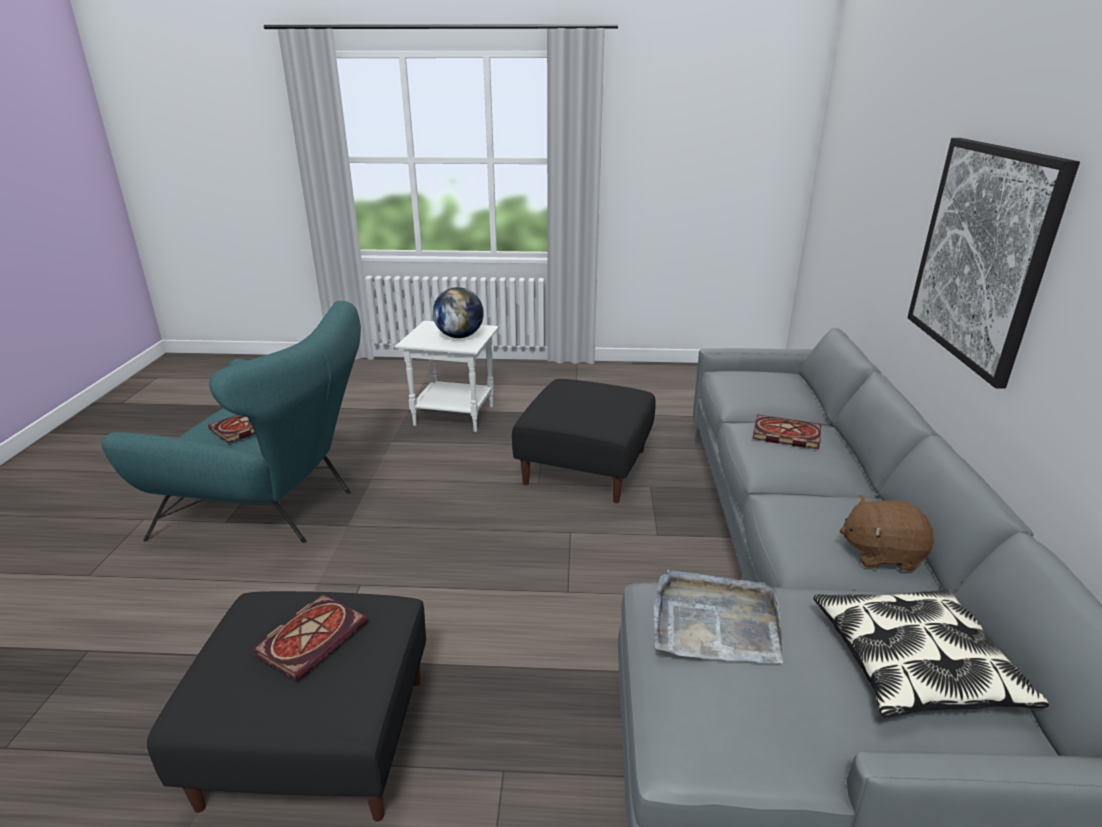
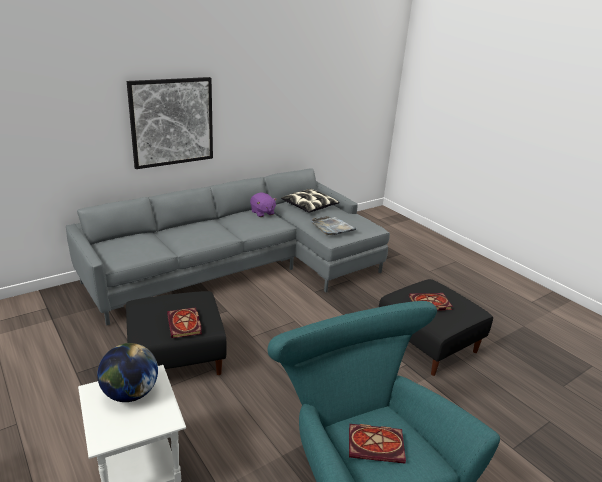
camera: 130 degrees left, 0 degrees up
book [752,414,821,449] -> book moved to [167,307,202,338]
brown plush toy [840,495,934,571] -> purple plush toy [250,193,277,217]

